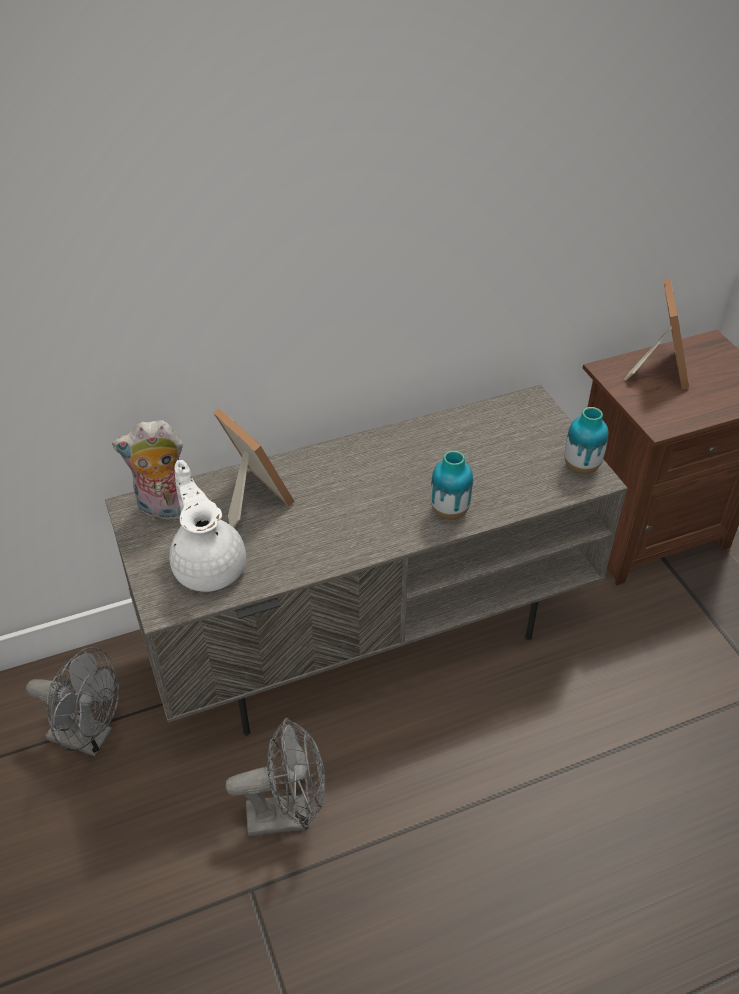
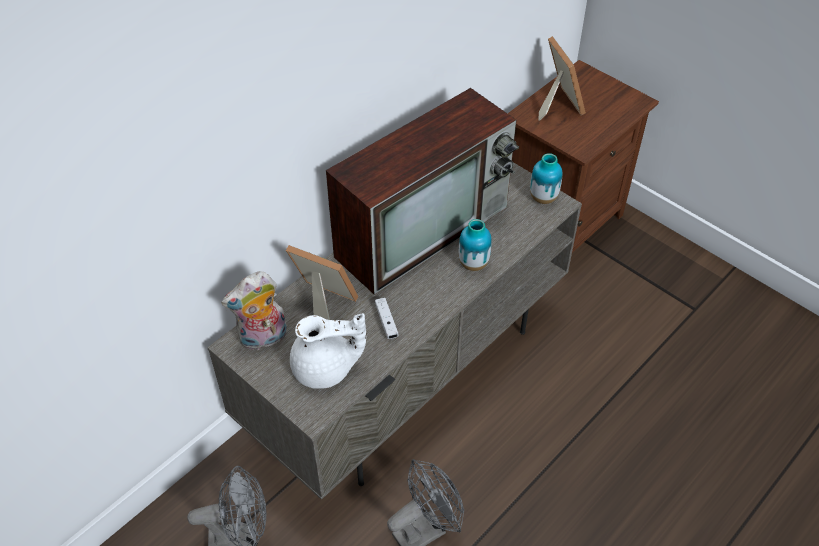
camera: 25 degrees left, 5 degrees up
white teapot [169,460,246,592] -> white teapot turned 135 degrees clockwise [290,313,366,389]
none -> television [326,88,519,295]
none -> white game controller [375,298,399,339]

